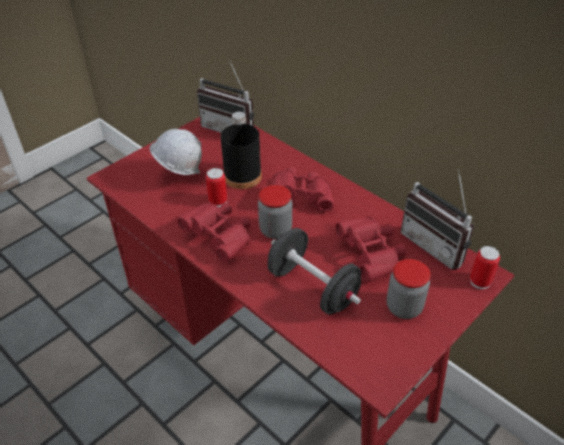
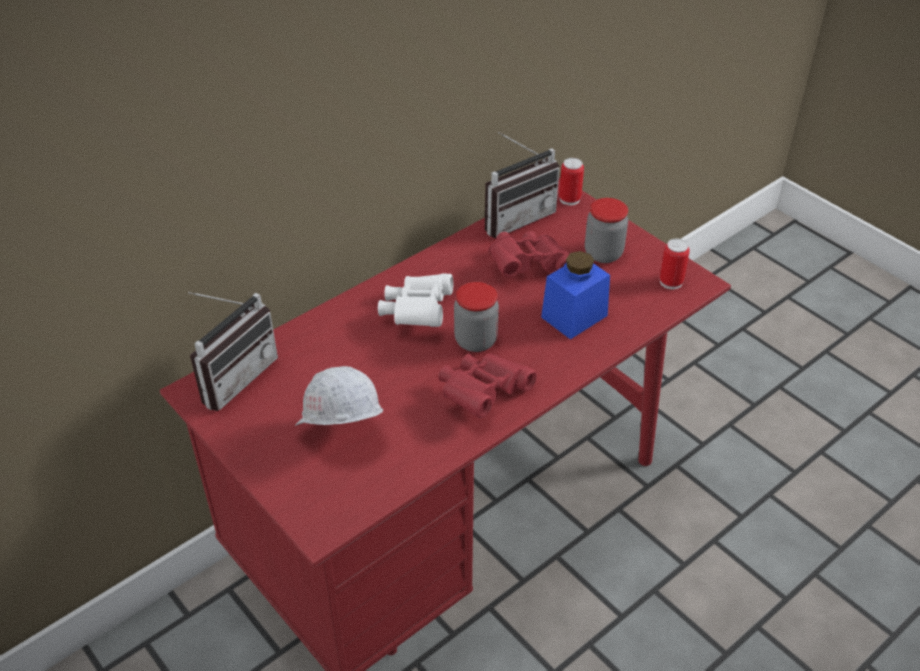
camera: 85 degrees left, 0 degrees up
can [206,168,227,207] -> can moved to [659,239,690,289]
black bottle [221,112,262,189] -> none
black dumbbell [267,228,361,315] -> blue jar [541,251,610,339]
red binoculars [272,167,334,212] -> white binoculars [378,273,453,327]

